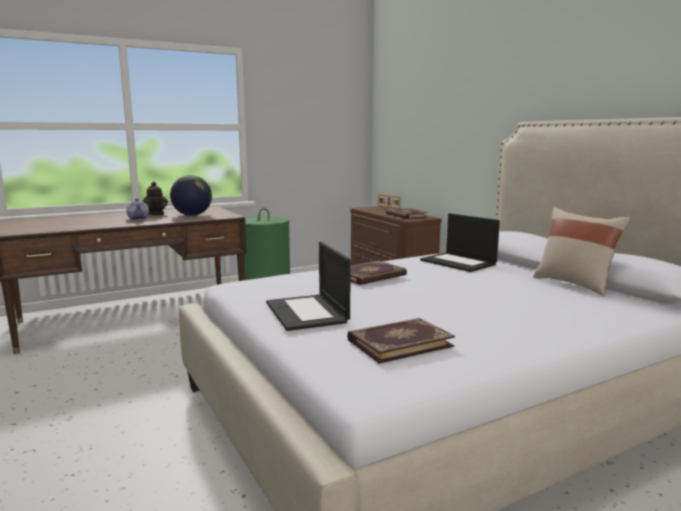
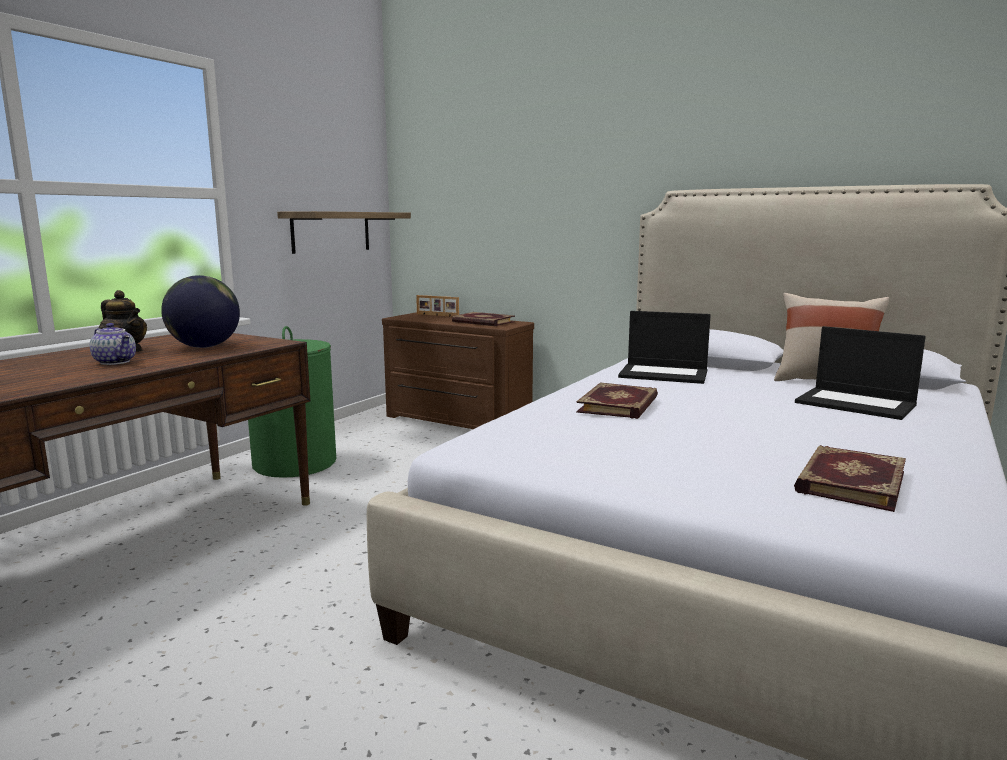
camera: 30 degrees left, 0 degrees up
laptop [266,242,351,331] -> laptop moved to [795,326,926,420]
none -> shelf [277,211,411,254]

